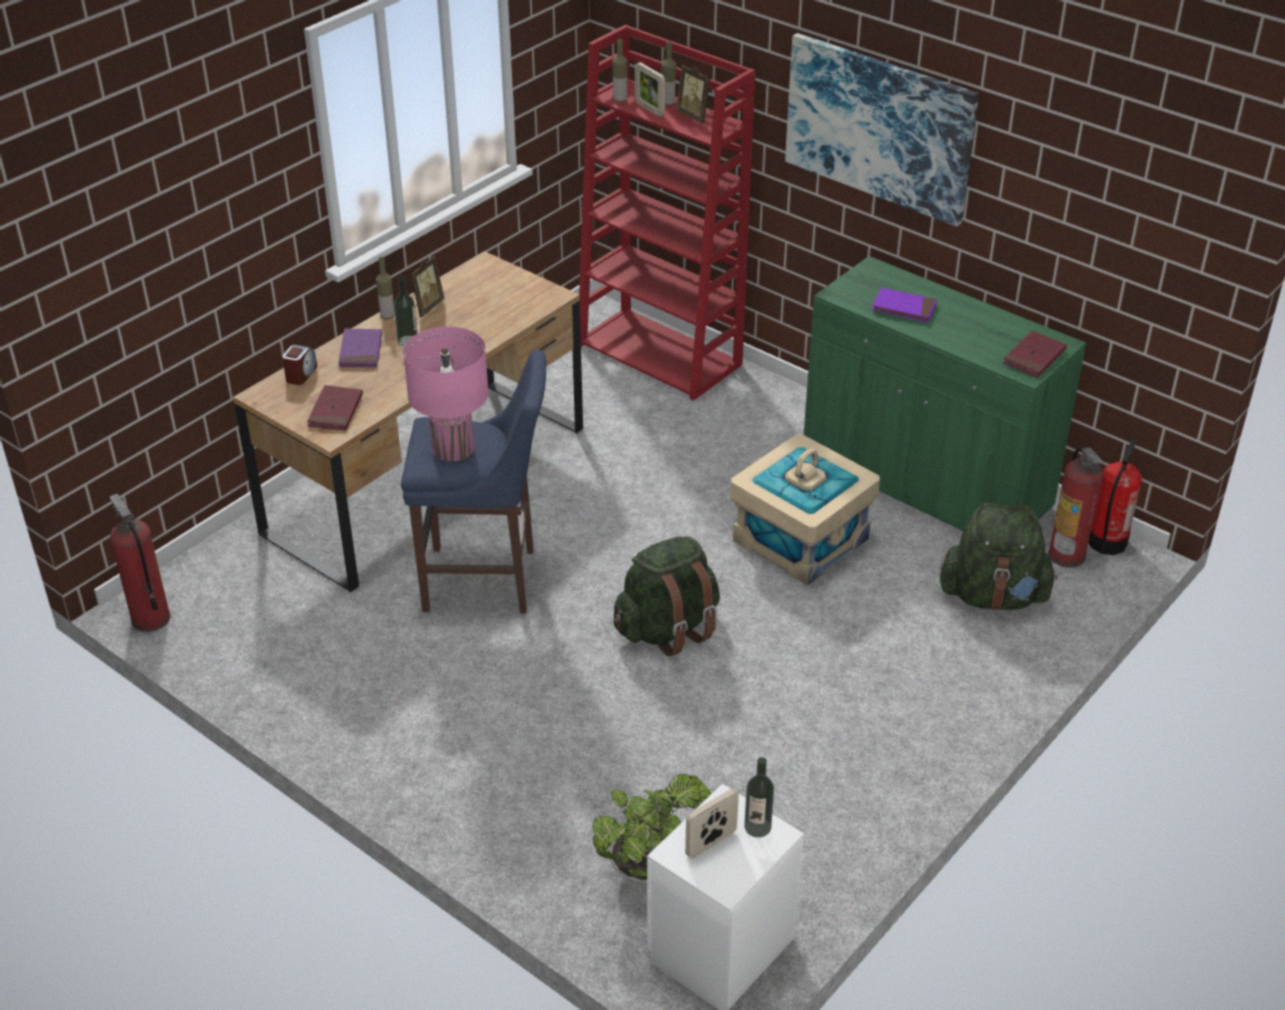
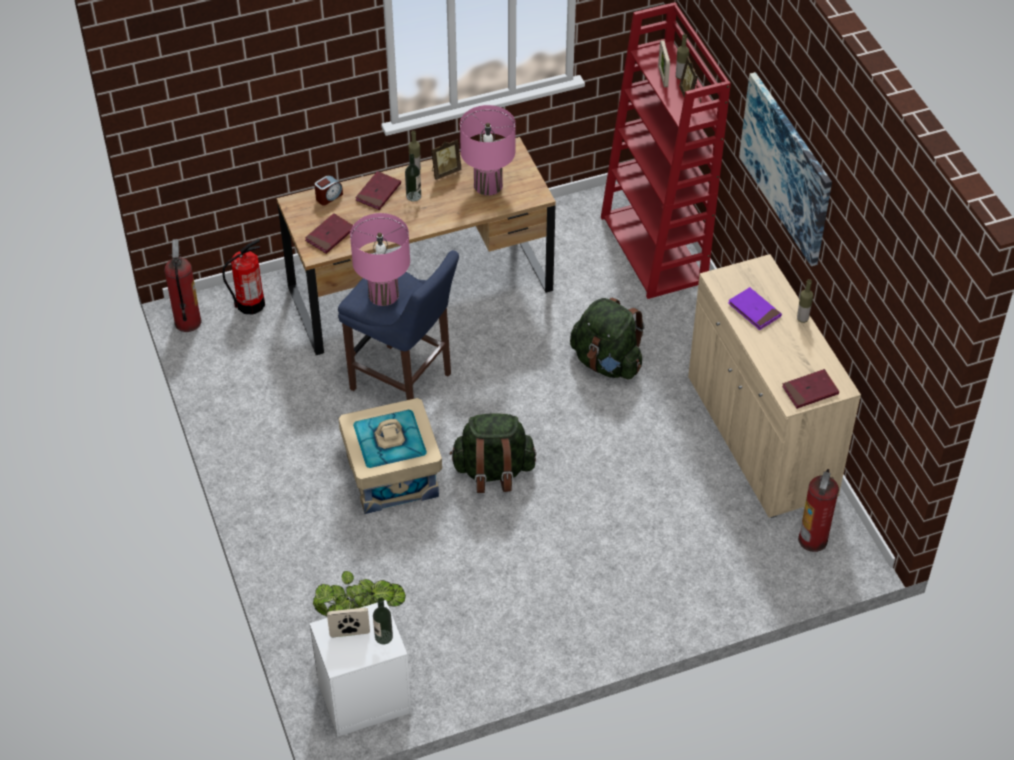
camera: 30 degrees right, 10 degrees up
purple book [338,329,382,368] -> red book [355,171,401,210]
bottle [612,39,627,102] -> bottle moved to [797,279,813,323]
beige storage box [731,434,880,585] -> beige storage box moved to [339,398,442,514]
green cabinet [804,256,1086,531] -> beige cabinet [688,254,861,518]
green backpack [940,503,1057,611] -> green backpack moved to [570,297,645,380]
fire extinguisher [1088,439,1143,555] -> fire extinguisher moved to [222,239,265,315]
none -> pink table lamp [460,105,516,196]

